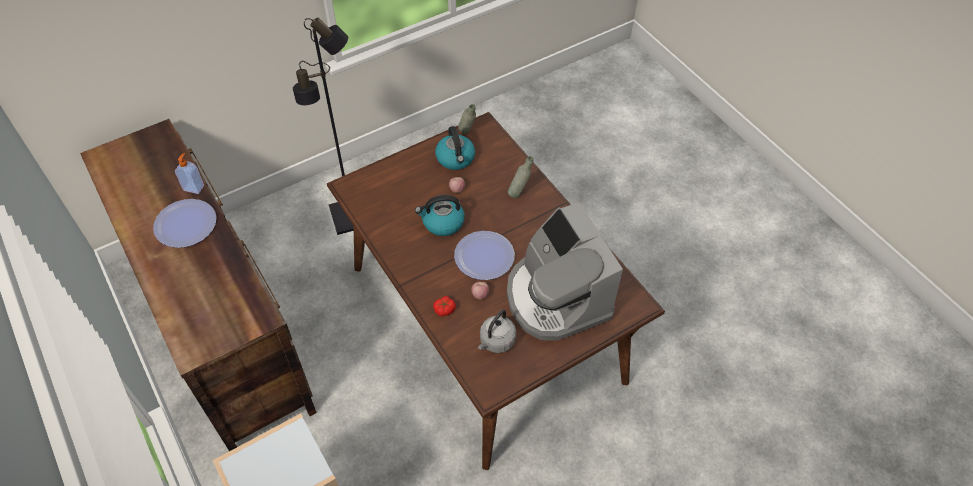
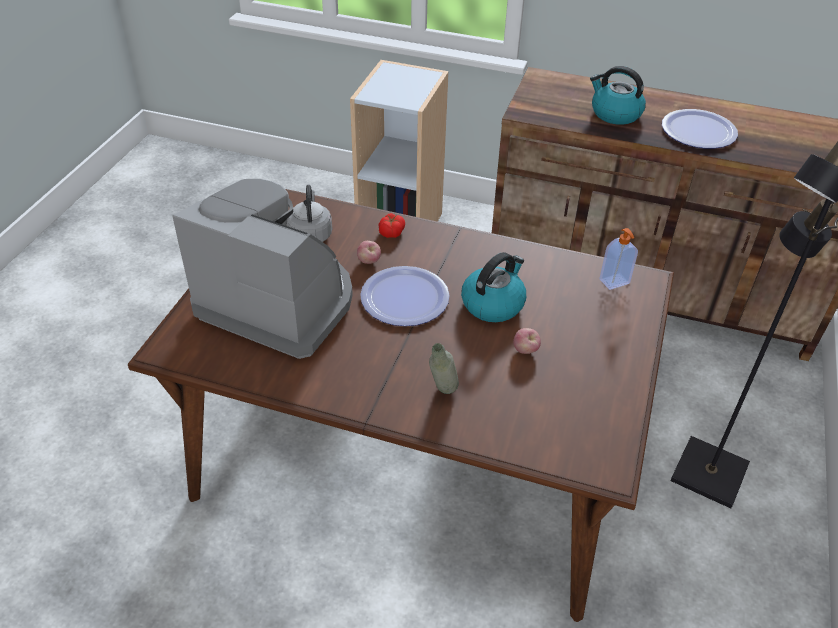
camera: 140 degrees right, 10 degrees down
soap dispenser [175,153,204,194] -> soap dispenser moved to [599,228,638,290]
kettle [435,126,475,170] -> kettle moved to [590,66,646,125]
grey bottle [458,104,476,134] -> none

